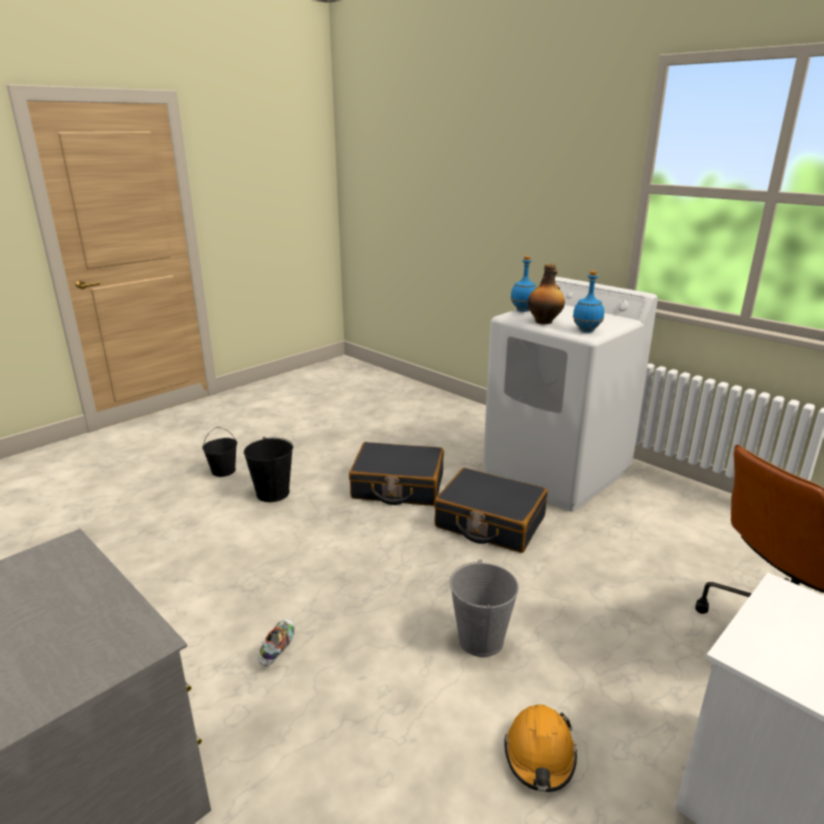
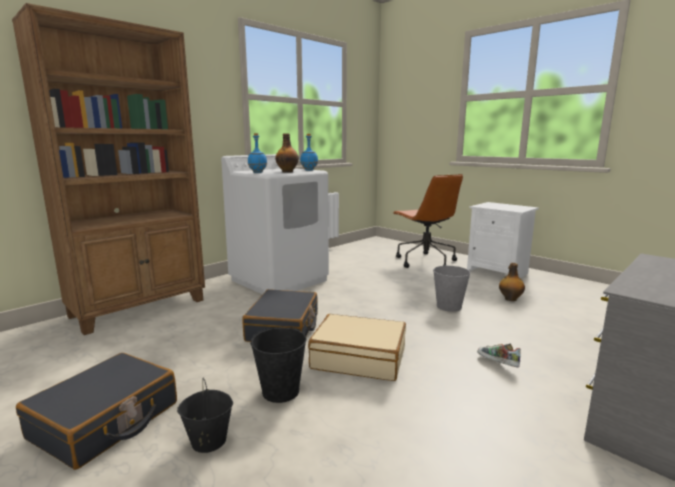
camera: 90 degrees left, 10 degrees down
shoe [258,619,294,666] -> shoe turned 45 degrees clockwise [477,344,521,368]
black suitcase [434,468,548,553] -> black suitcase moved to [16,353,177,470]
orange hard hat [504,704,577,792] -> bottle [499,263,525,301]
none -> brown bookcase [12,3,205,335]
none -> beige suitcase [308,314,406,381]

